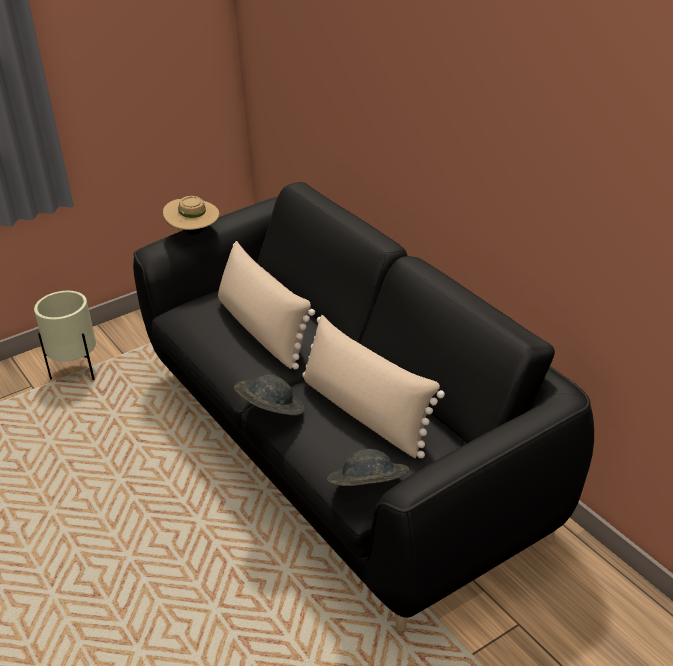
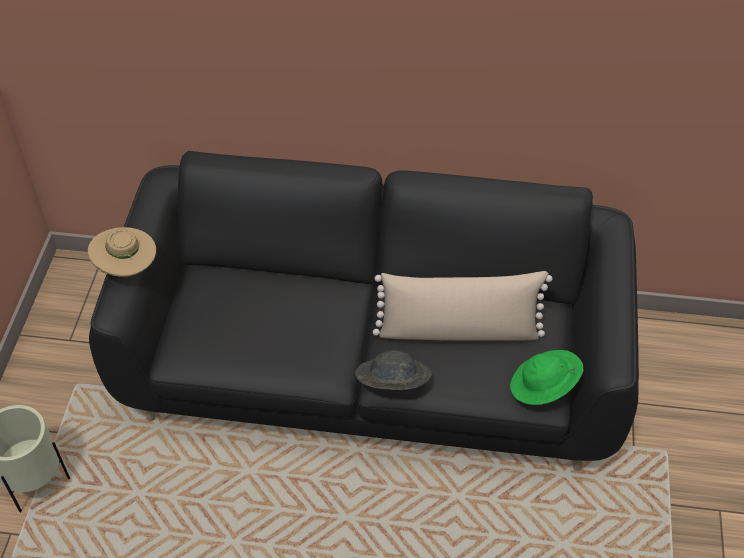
camera: 50 degrees left, 15 degrees up
beige pillow [218,241,315,369] -> none
grey hat [327,449,410,486] -> green hat [510,350,583,405]

